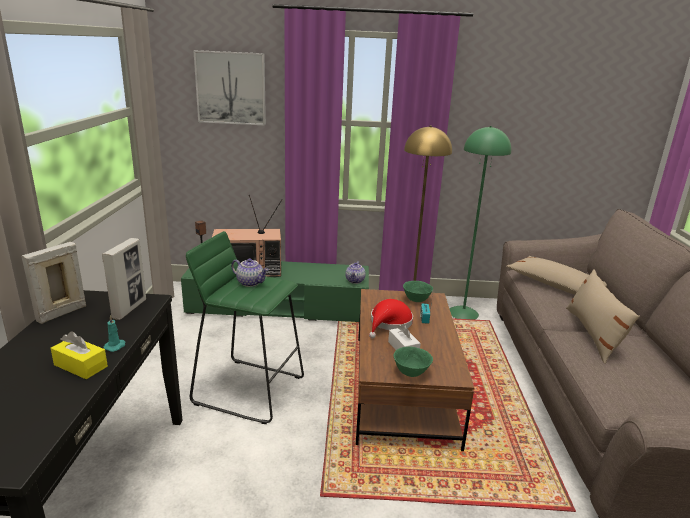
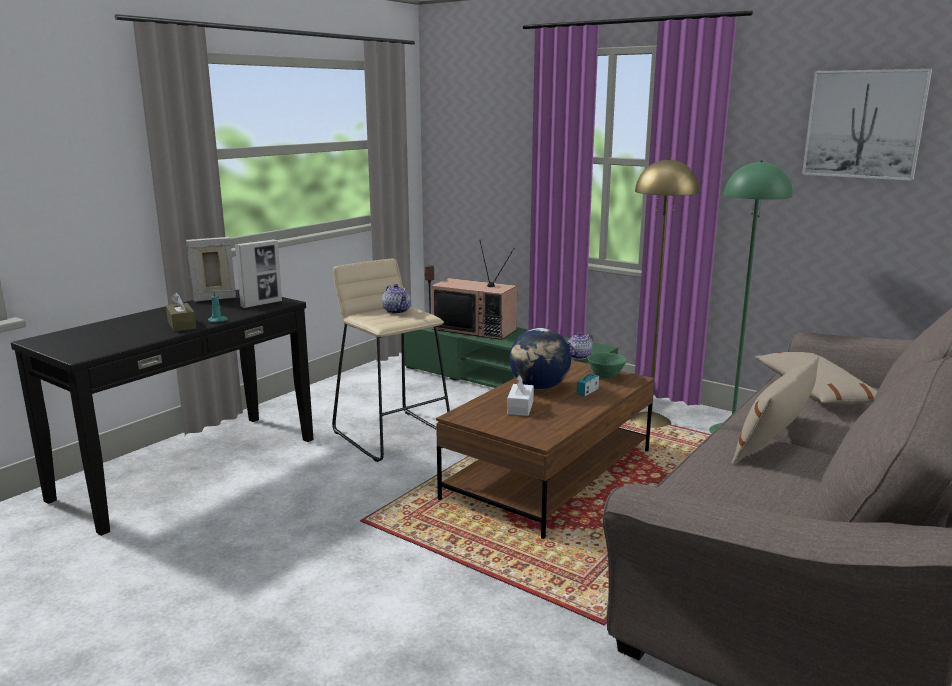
camera: 35 degrees right, 5 degrees down
yellow tissue box [51,331,108,379] -> brown tissue box [166,292,196,332]
green stool [186,231,304,424] -> beige stool [332,259,450,462]
picture [193,50,266,126] -> picture moved to [802,69,932,181]
red hat [369,299,413,339] -> globe [509,328,571,389]
green bowl [393,347,433,377] -> none

